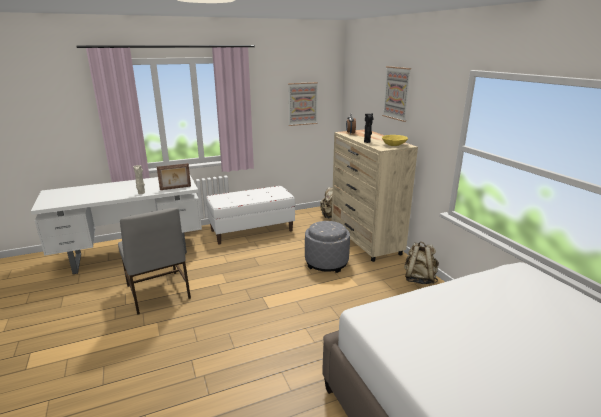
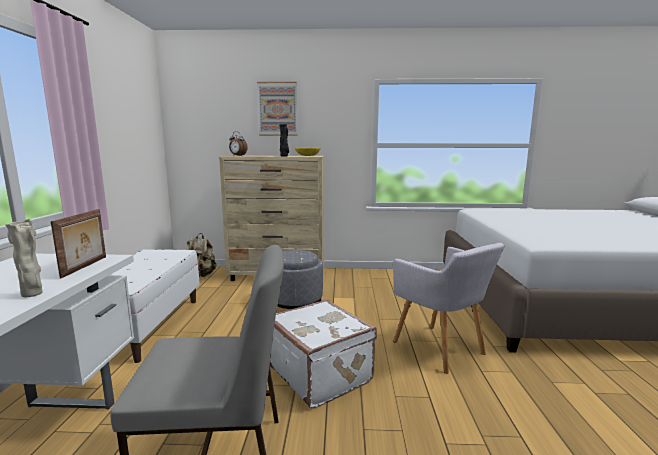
camera: 65 degrees left, 10 degrees down
picture [288,82,318,126] -> none
beige backpack [404,241,439,284] -> none
none -> white suitcase [270,299,377,409]
none -> grey armchair [393,243,504,374]

